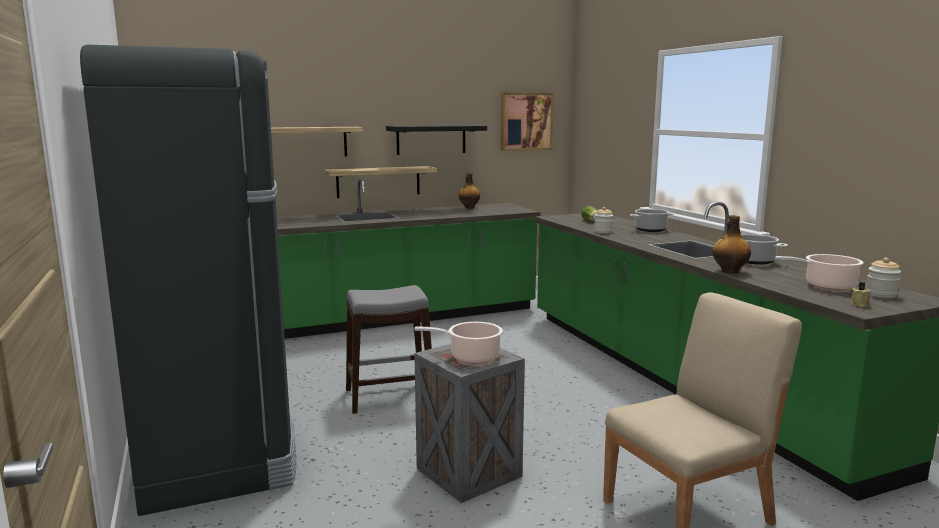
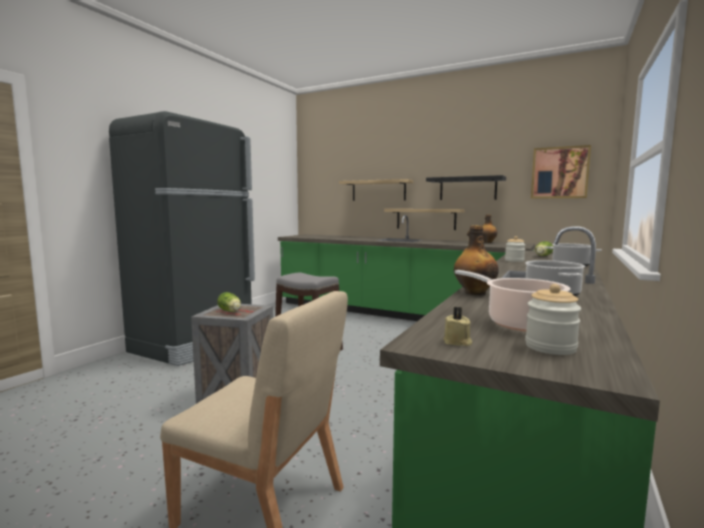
camera: 50 degrees right, 5 degrees down
cooking pot [415,322,503,364] -> lettuce [217,292,241,312]

